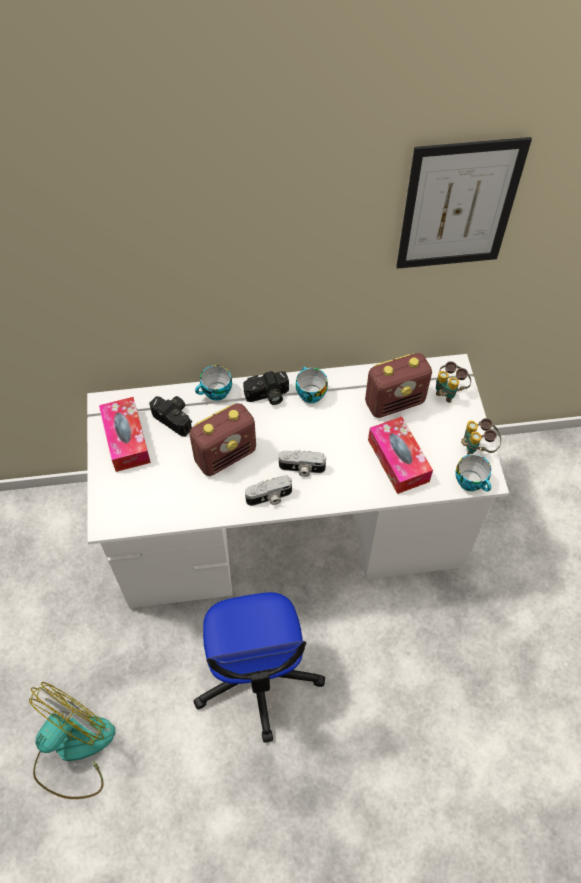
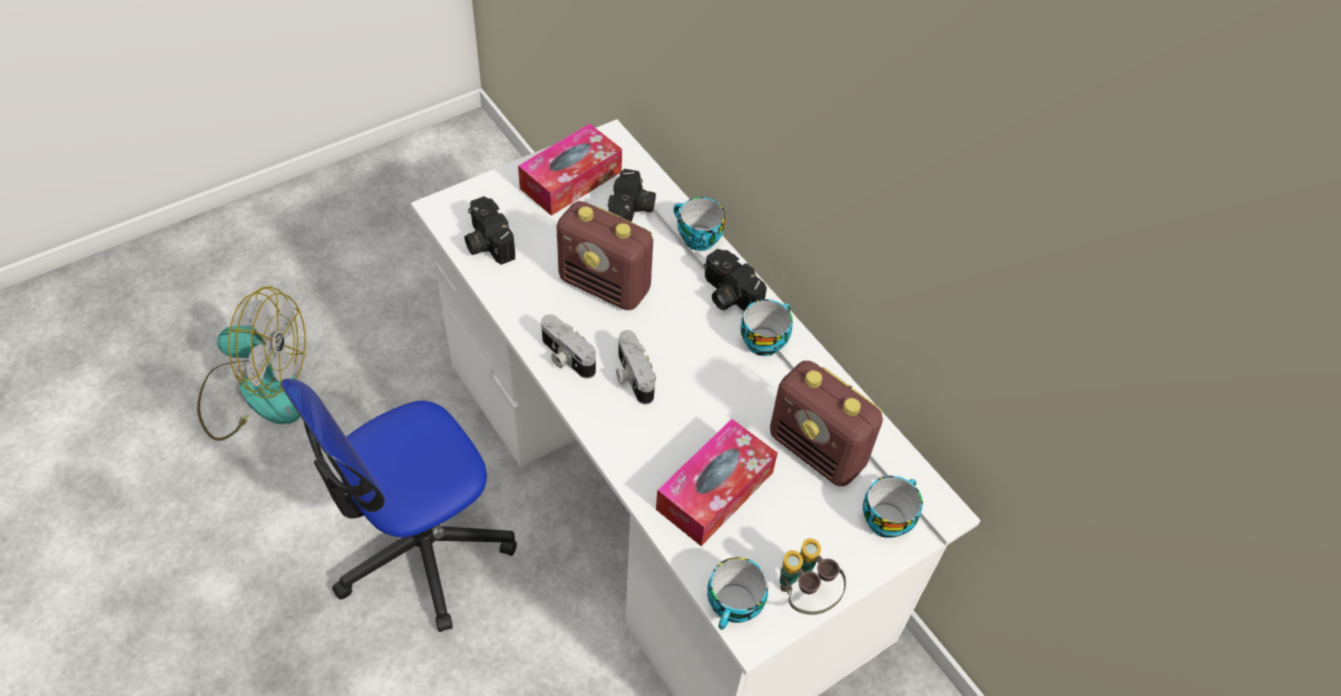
camera: 60 degrees right, 5 degrees down
picture [396,137,532,269] -> none
binoculars [436,361,471,403] -> cup [863,476,923,538]
none -> camera [464,196,515,265]

